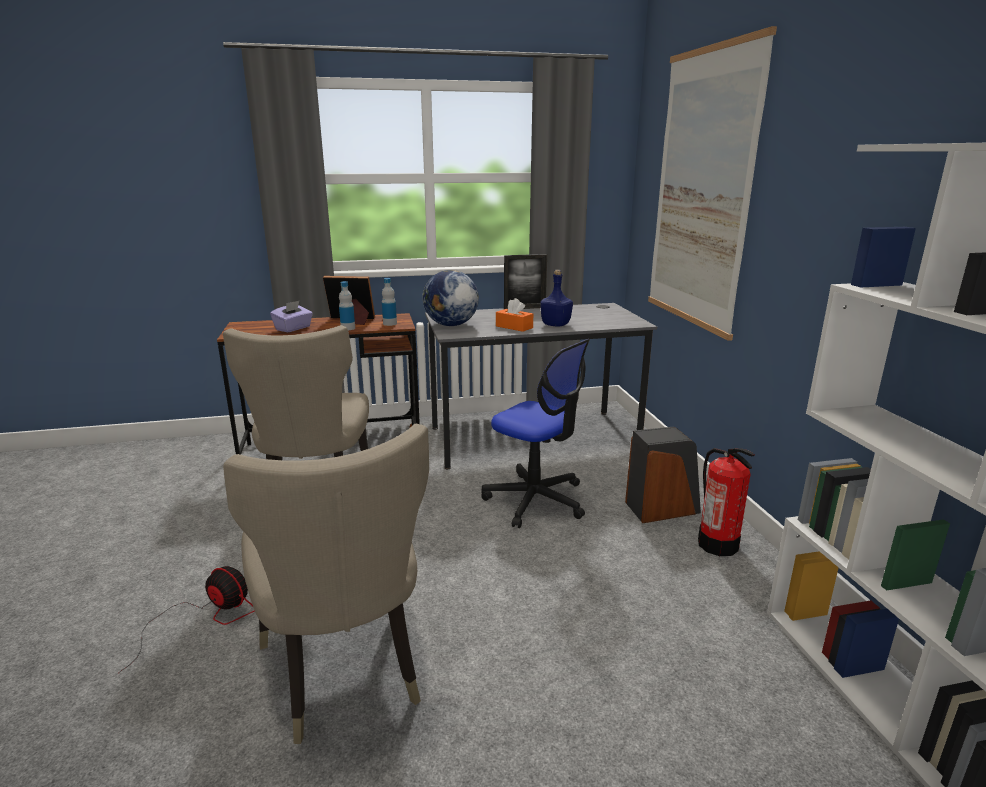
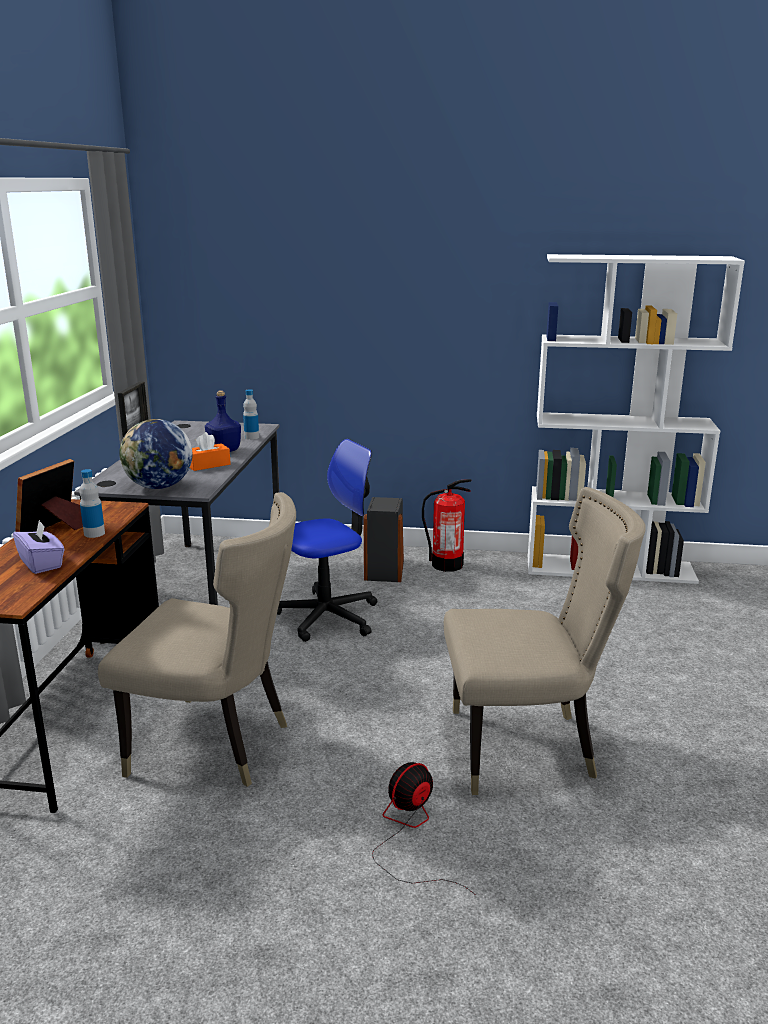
camera: 70 degrees left, 0 degrees up
bottle [382,278,397,326] -> bottle moved to [243,389,259,440]
picture [648,26,777,341] -> none

